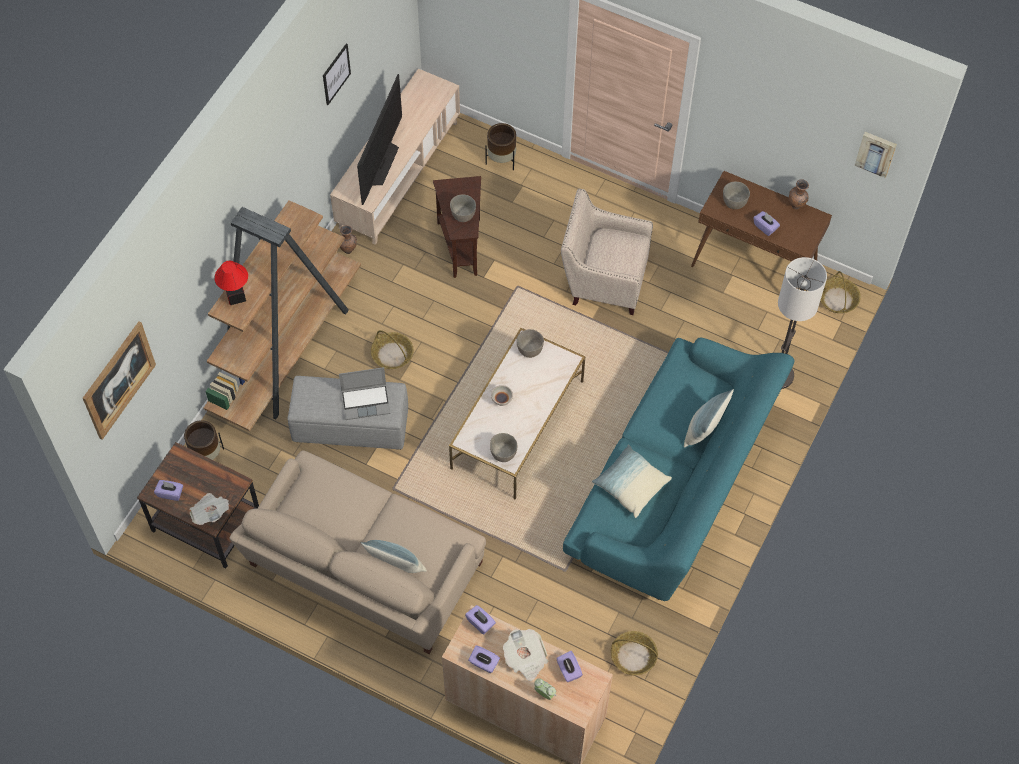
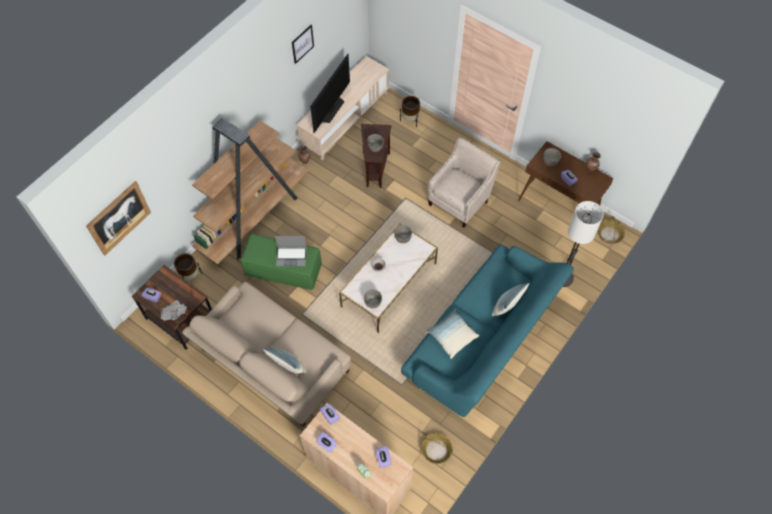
camera: 10 degrees right, 0 degrees up
table lamp [214,261,248,305] -> none
grey ottoman [288,376,408,450] -> green ottoman [241,234,322,290]
basket [371,330,414,369] -> none
newspaper [503,629,549,681] -> none
beige armchair [561,189,653,315] -> beige armchair turned 105 degrees clockwise [427,137,500,228]
picture [854,132,897,178] -> none

